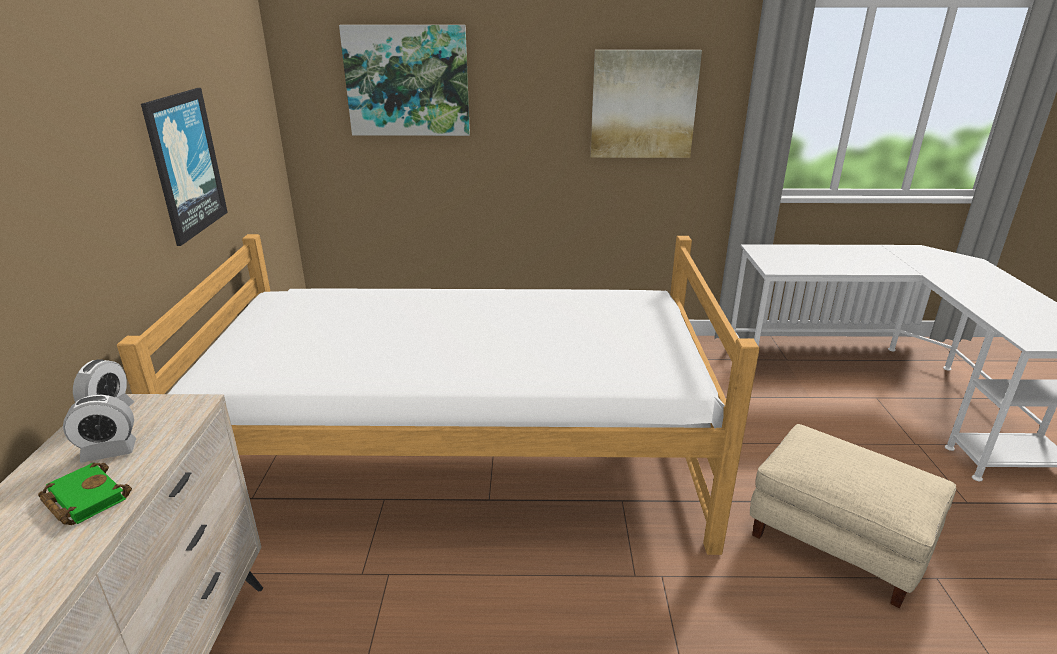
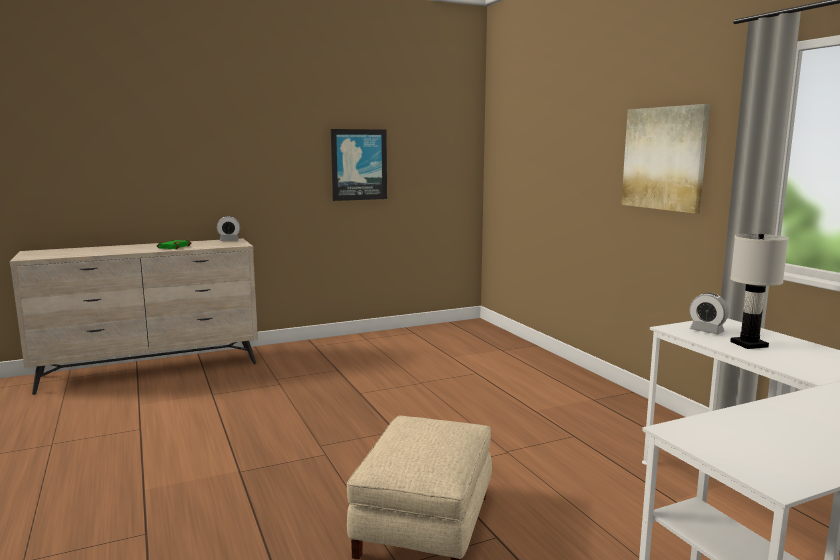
camera: 65 degrees right, 15 degrees down
alarm clock [63,395,136,463] -> alarm clock moved to [689,293,729,334]
bed [117,234,760,555] -> none
picture [339,25,470,136] -> none
none -> white table lamp [730,234,788,349]

